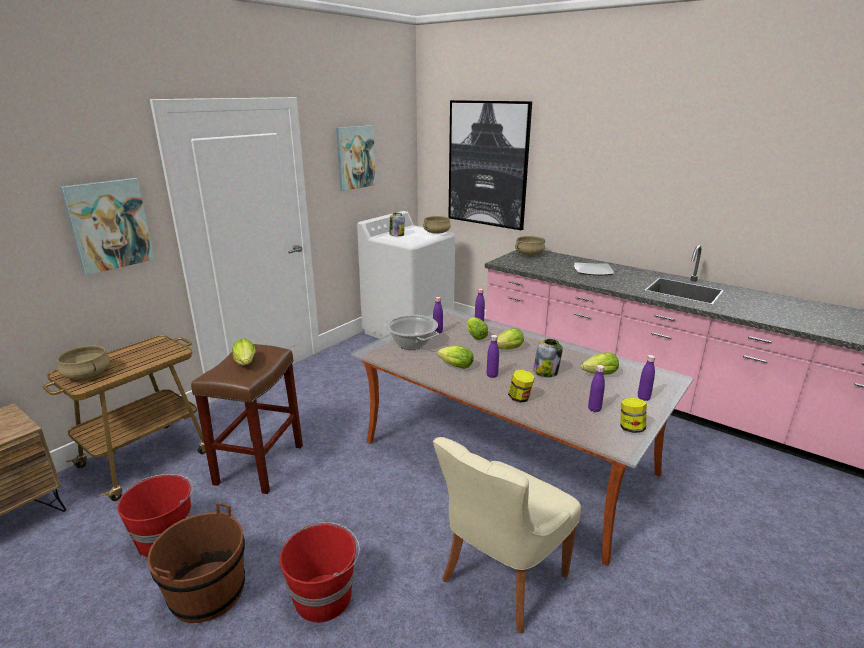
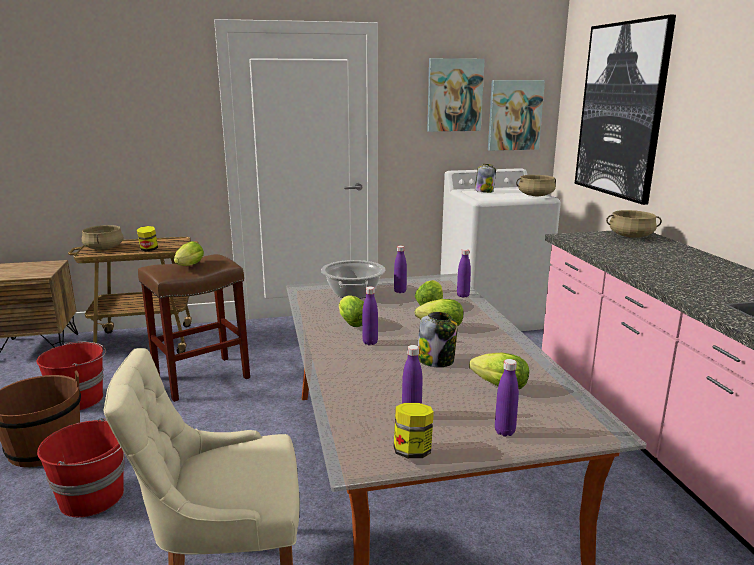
camera: 40 degrees right, 5 degrees down
picture [60,178,155,275] -> picture moved to [488,80,545,151]
jar [508,370,535,403] -> jar moved to [137,226,158,251]
plate [574,262,614,275] -> none

